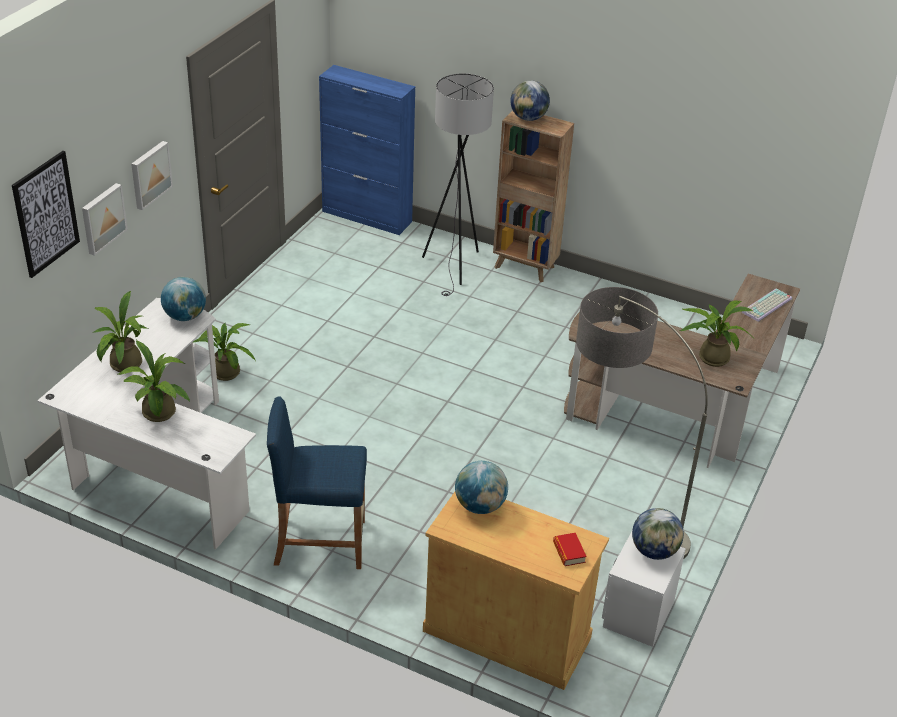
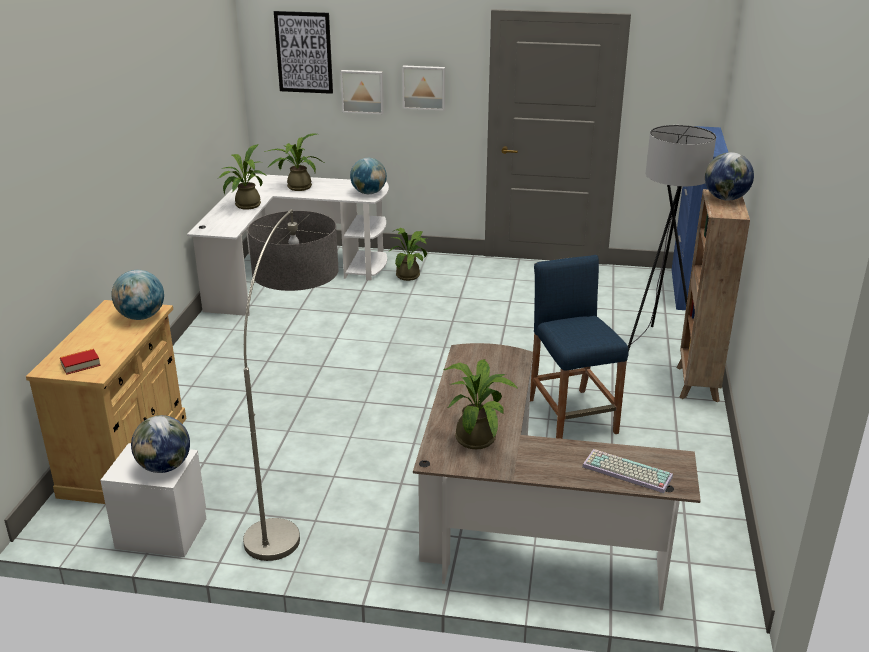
camera: 75 degrees right, 10 degrees down
blue stool [267,396,367,569] -> blue stool moved to [530,255,629,439]

